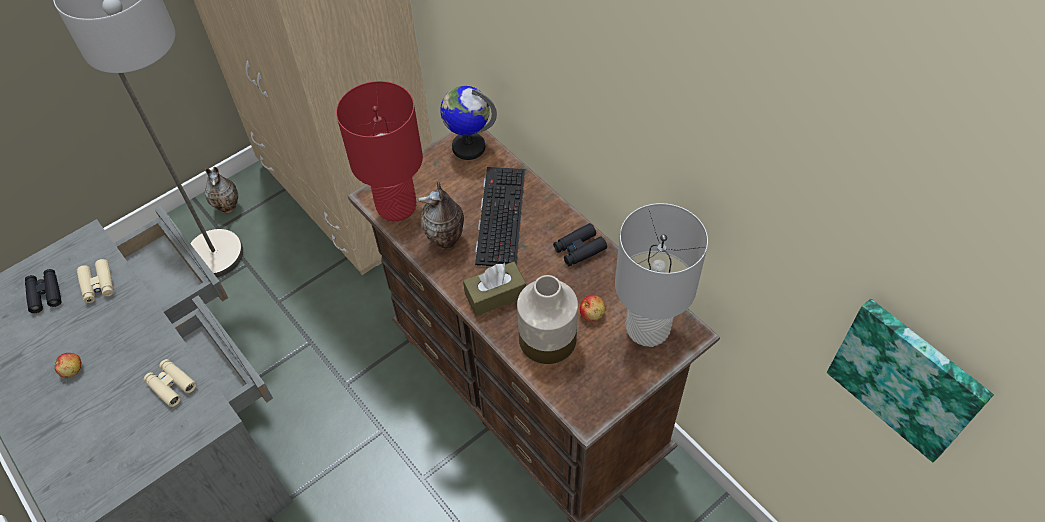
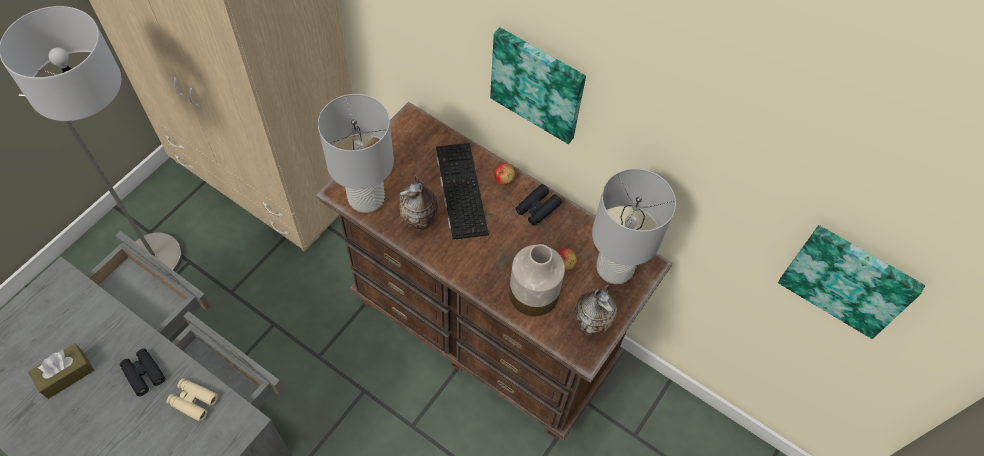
camera: 20 degrees left, 5 degrees up
black binoculars [25,269,62,313] -> black binoculars moved to [120,349,166,396]
apple [55,353,81,378] -> apple moved to [494,163,515,185]
beige binoculars [77,259,114,303] -> none
vase [205,167,238,213] -> vase moved to [574,285,617,335]
red table lamp [336,81,423,221] -> grey table lamp [318,94,394,213]
globe [440,86,497,160] -> none
brown tissue box [463,262,526,316] -> brown tissue box moved to [28,344,94,399]
none -> picture [490,27,586,144]

